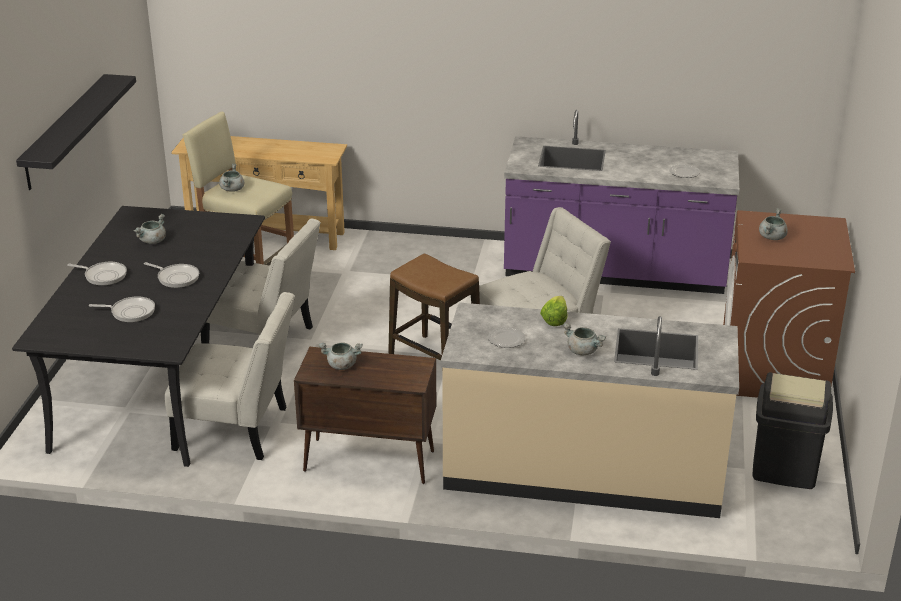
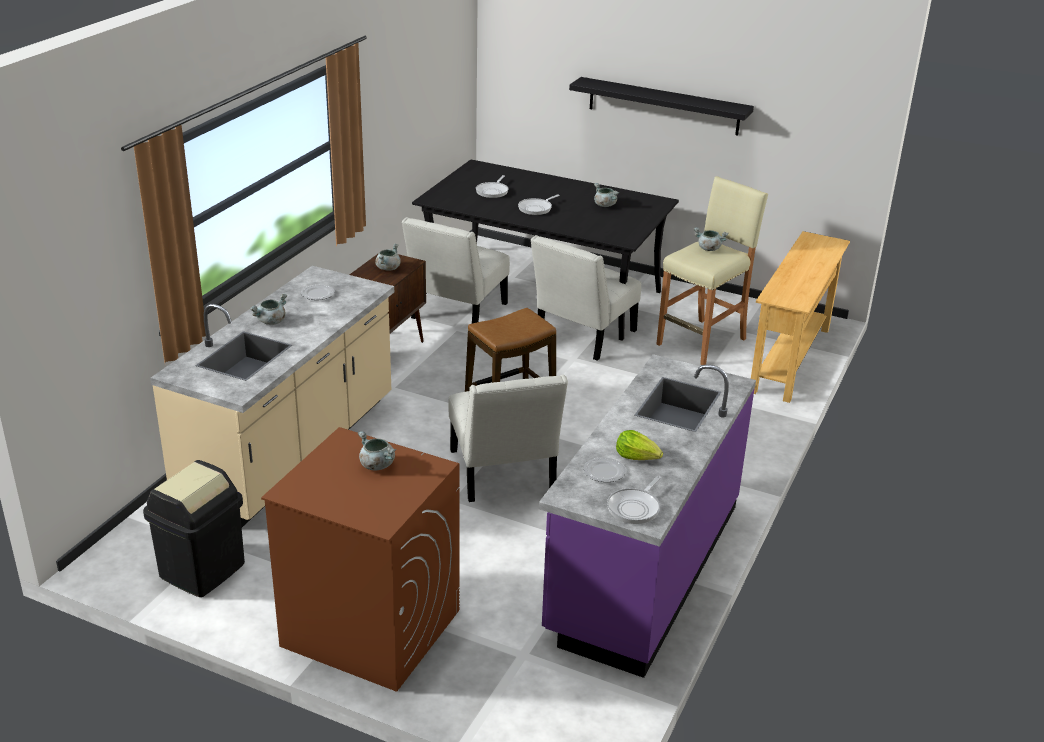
camera: 105 degrees right, 0 degrees up
frying pan [67,262,127,286] -> frying pan moved to [607,476,661,524]
lettuce [540,296,567,326] -> lettuce moved to [616,430,663,460]

